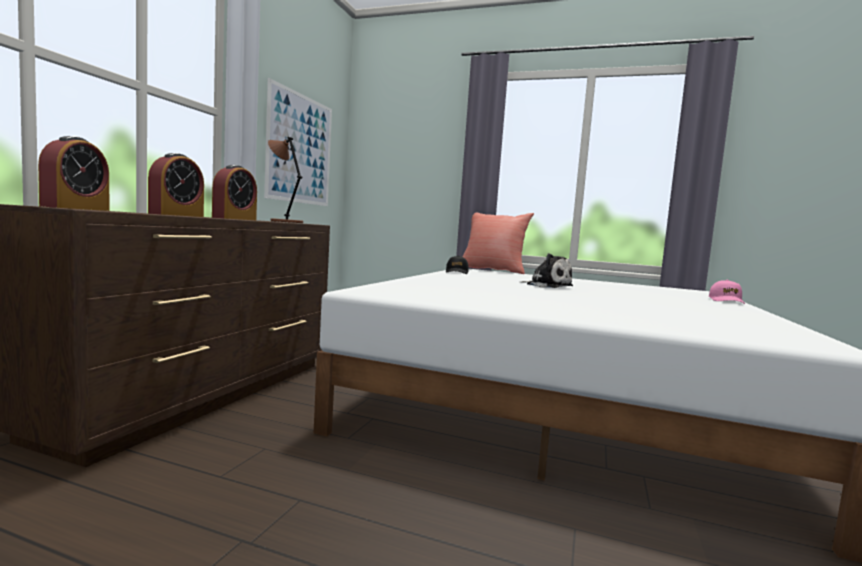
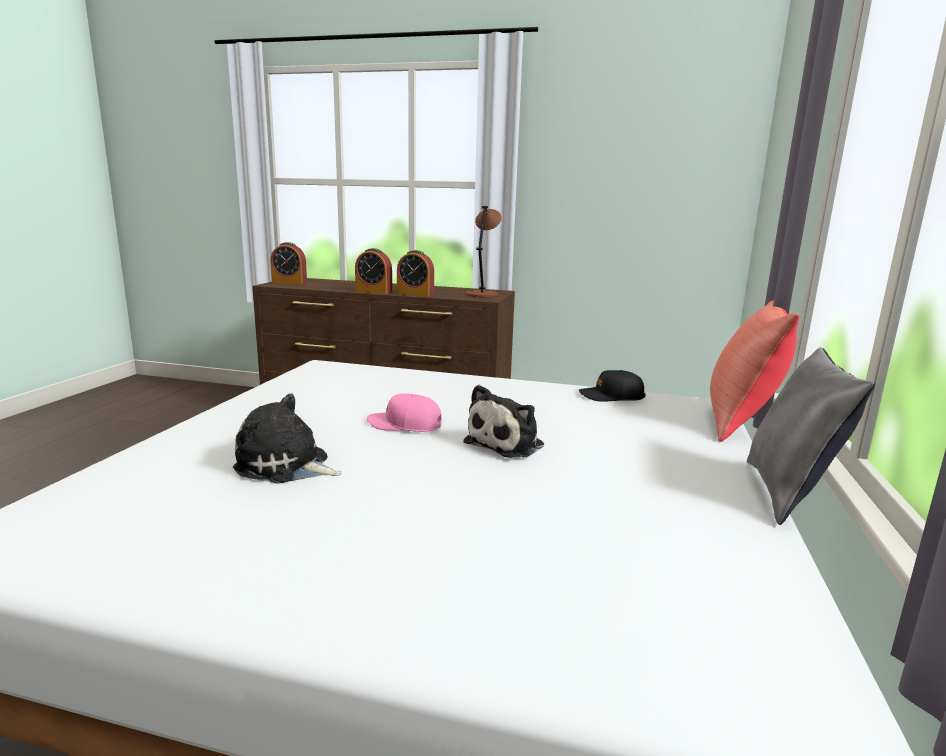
camera: 85 degrees right, 10 degrees up
alarm clock [148,153,204,217] -> alarm clock moved to [397,250,434,297]
picture [264,78,332,206] -> none
pink cap [709,280,745,304] -> pink cap moved to [367,394,442,432]
none -> plush toy [233,393,342,484]
none -> grey pillow [747,347,875,525]

